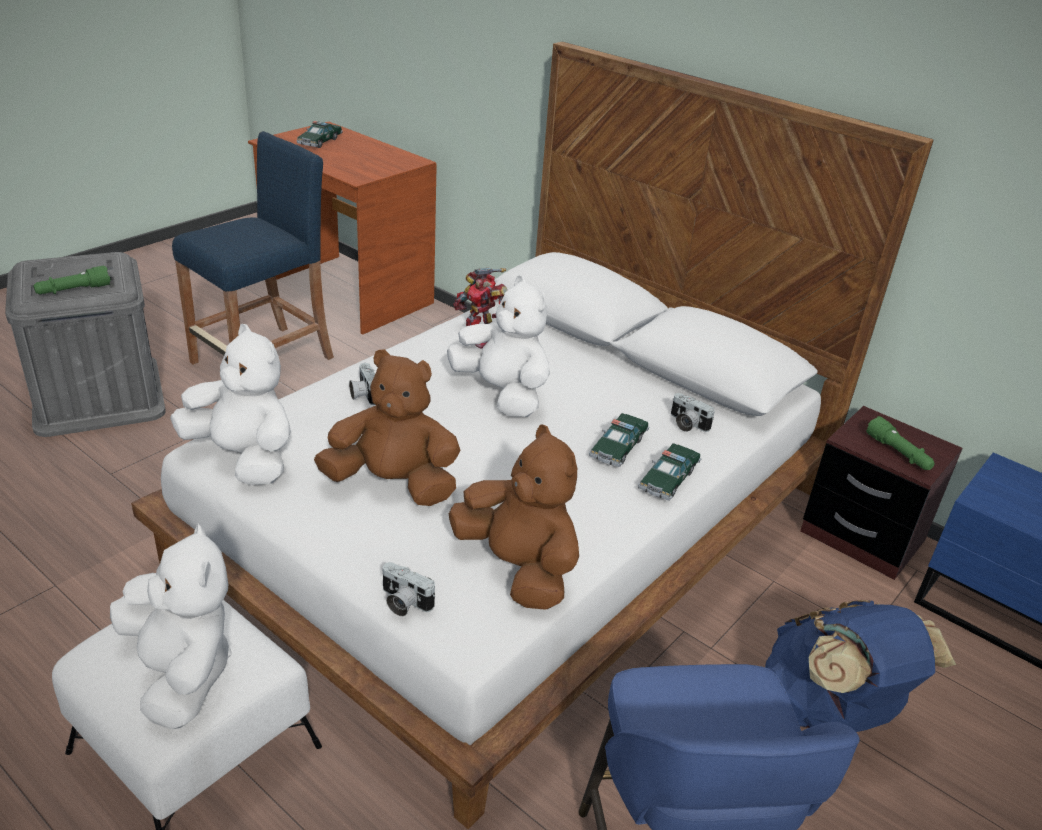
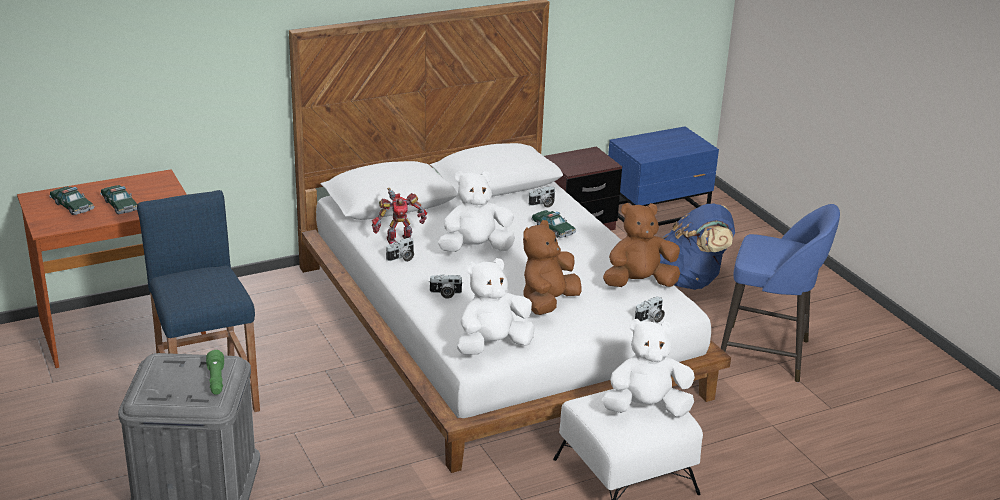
camera: 65 degrees left, 5 degrees down
toy car [638,443,701,501] -> toy car moved to [100,185,137,214]
green flashlight [866,416,934,470] -> none
none -> camera [386,238,414,262]

